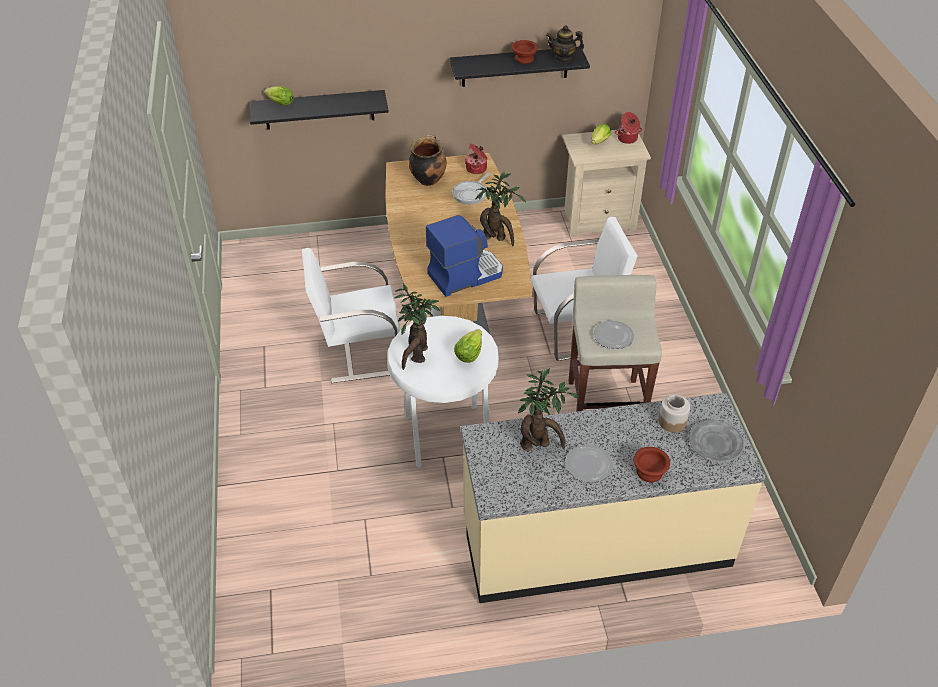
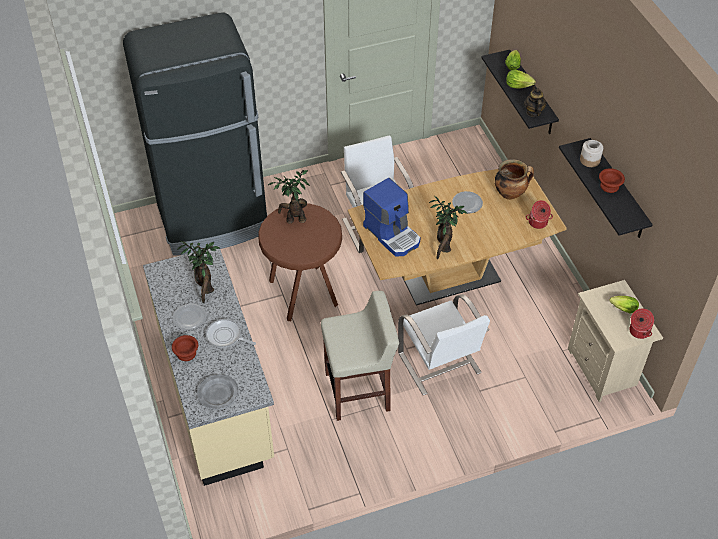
camera: 80 degrees right, 5 degrees up
white stool [387,316,499,468] -> brown stool [258,203,342,321]
frying pan [452,172,491,205] -> frying pan moved to [206,319,256,348]
lettuce [454,329,482,363] -> lettuce moved to [506,69,536,89]
teapot [546,25,584,62] -> teapot moved to [524,85,547,117]
plate [593,320,634,349] -> plate moved to [452,191,483,213]
jar [659,394,690,432] -> jar moved to [580,140,603,167]
none -> black fridge [123,13,268,256]

